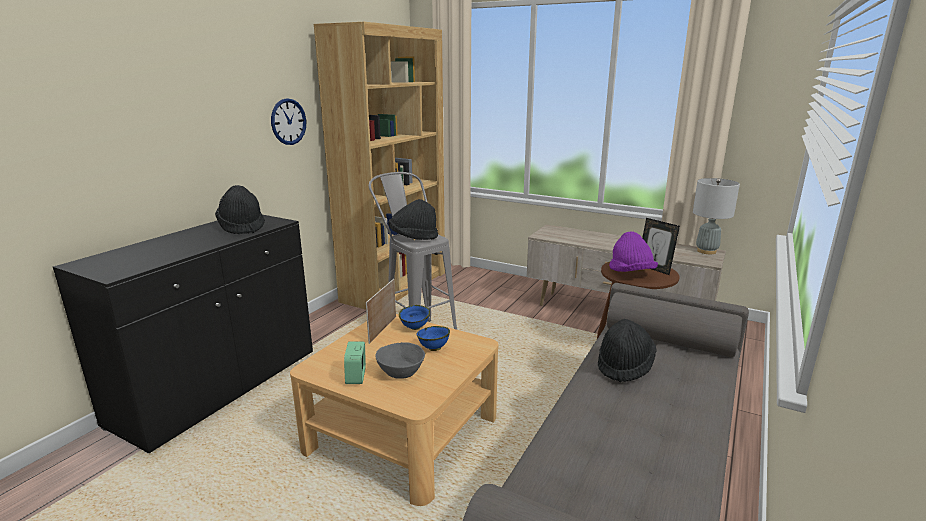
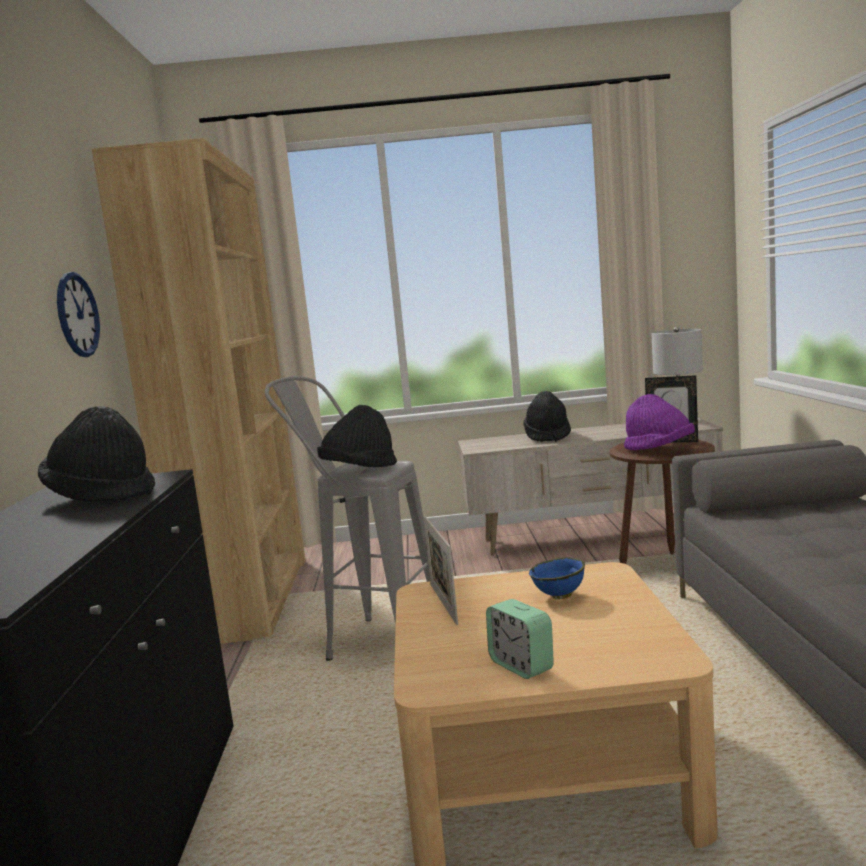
camera: 30 degrees left, 10 degrees down
grey bowl [376,342,425,379] -> none
blue bowl [399,305,430,330] -> none
black hat [598,319,657,382] -> black hat moved to [523,391,571,442]

